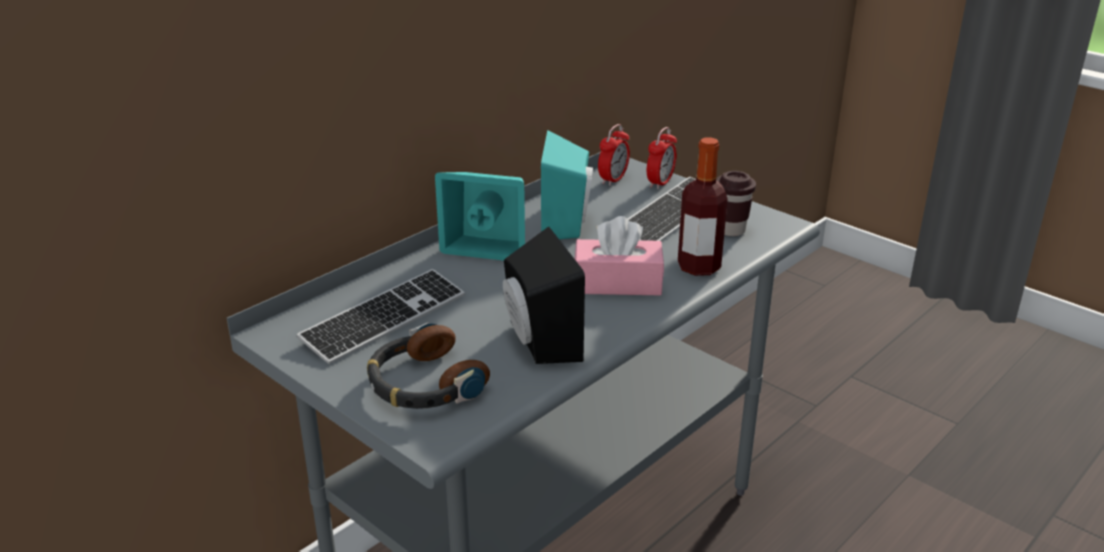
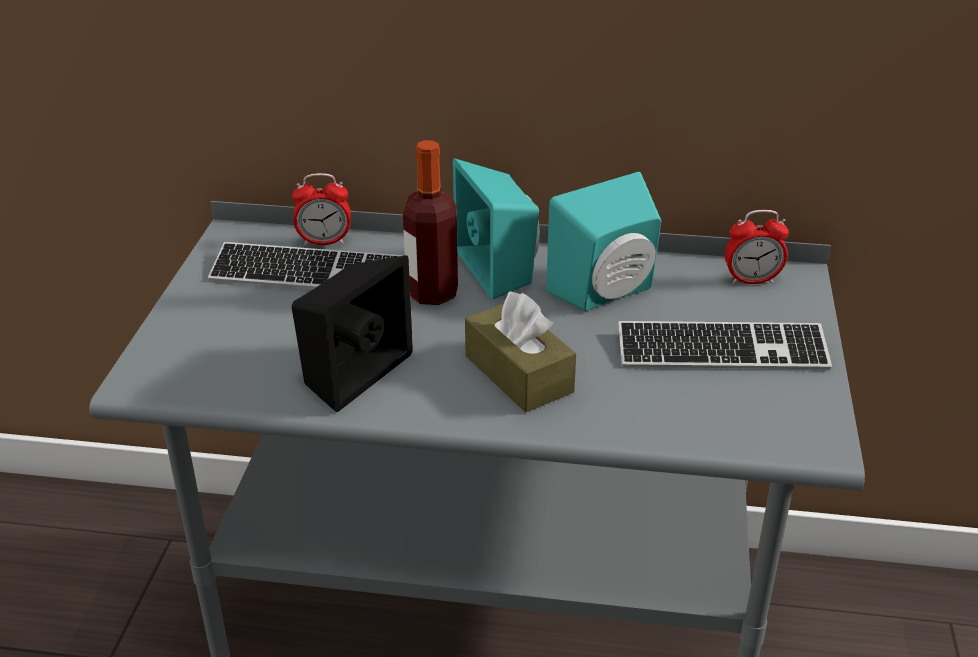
camera: 55 degrees right, 5 degrees up
headphones [367,322,490,409] -> none
pink tissue box [575,216,664,295] -> brown tissue box [465,292,576,412]
alarm clock [647,127,677,190] -> alarm clock moved to [292,173,351,246]
bottle [678,137,728,276] -> bottle moved to [403,140,458,305]
brown cup [716,171,756,236] -> none

